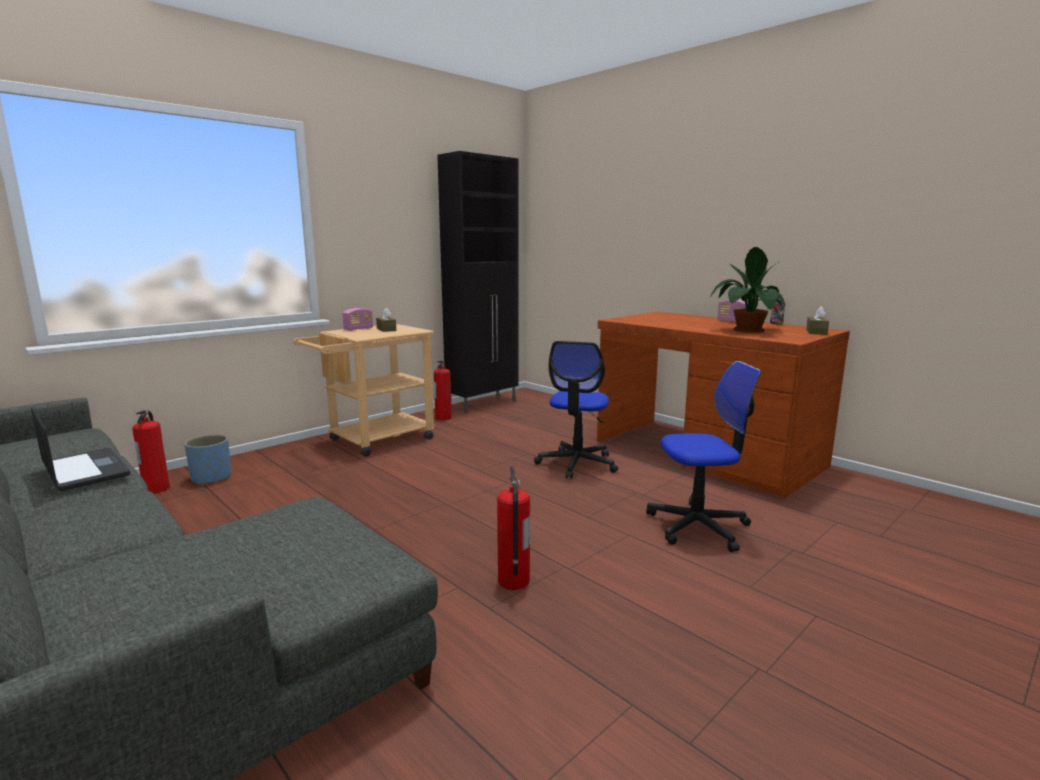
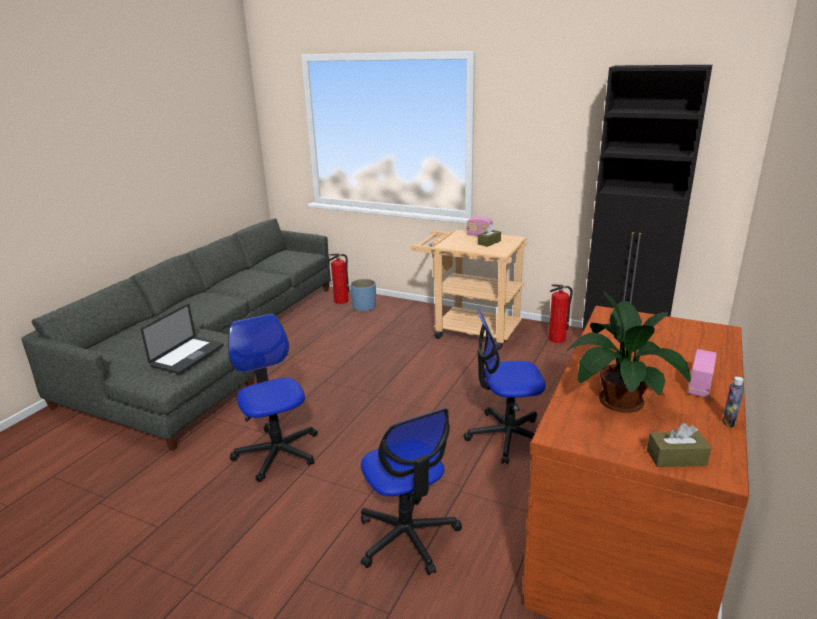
camera: 70 degrees right, 10 degrees up
laptop [31,407,130,491] -> laptop moved to [141,304,224,374]
fire extinguisher [497,466,530,590] -> office chair [228,314,318,482]

